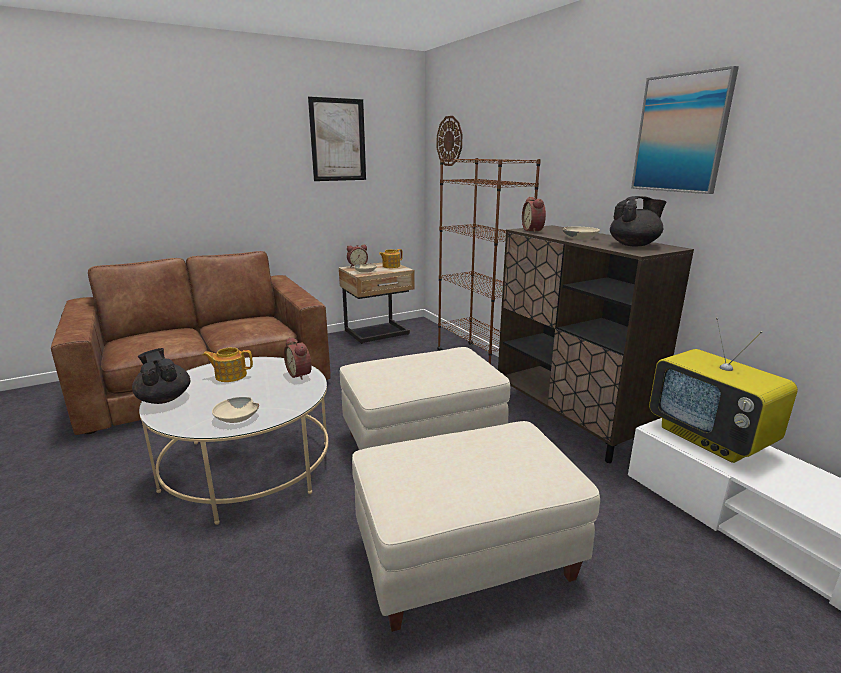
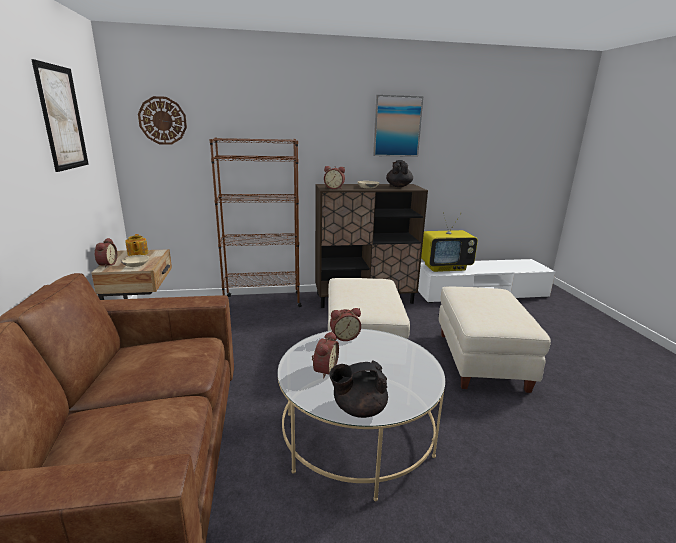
camera: 70 degrees left, 0 degrees up
teapot [202,347,253,382] -> alarm clock [312,331,339,379]
beige bowl [212,397,259,423] -> none

